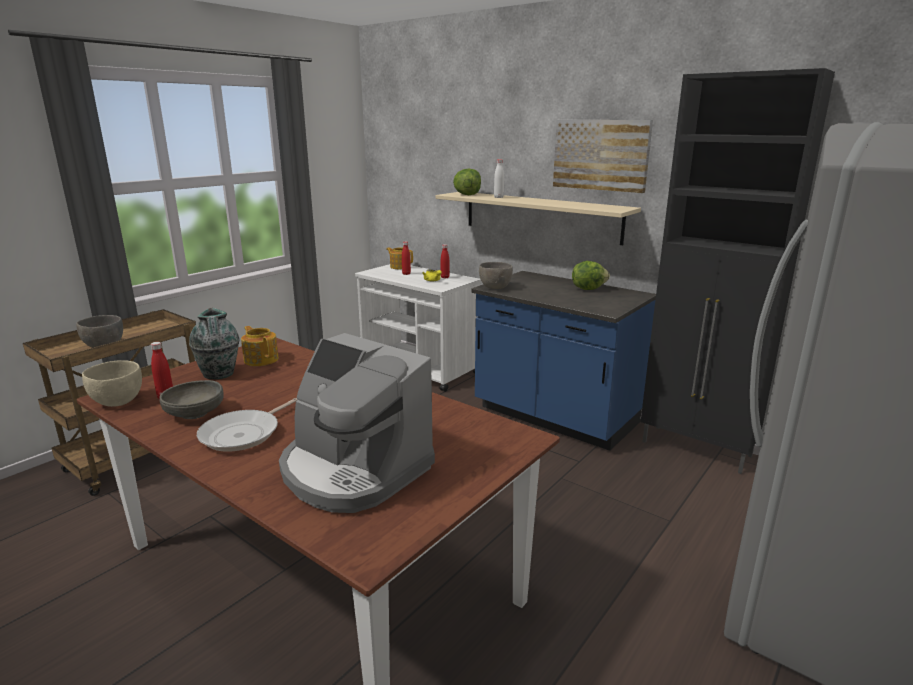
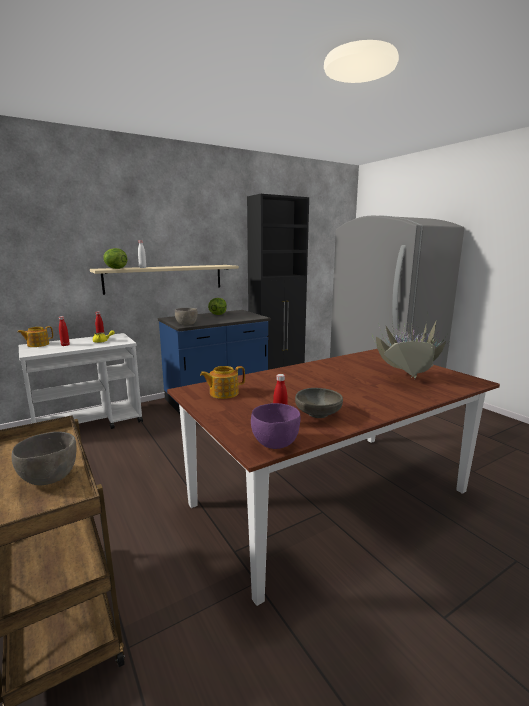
camera: 70 degrees left, 5 degrees down
beige bowl [82,360,142,407] -> purple bowl [251,403,301,449]
vase [189,308,239,379] -> none
frying pan [197,398,298,452] -> none
coffee machine [279,333,435,513] -> potted plant [372,313,451,379]
picture [553,120,653,193] -> none

